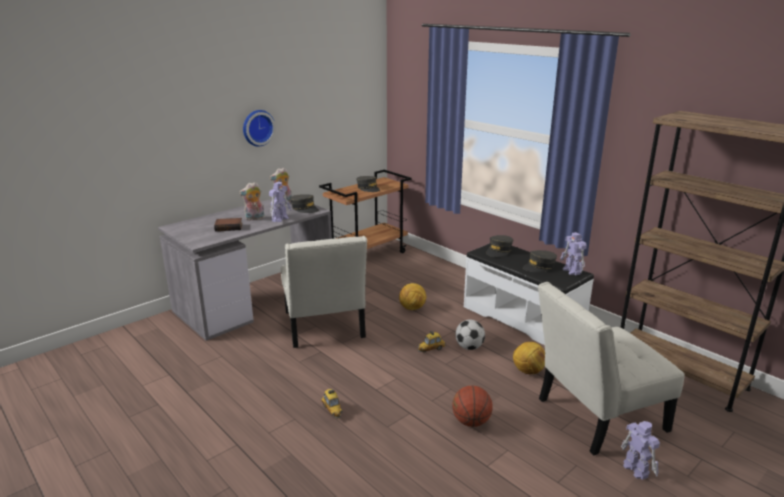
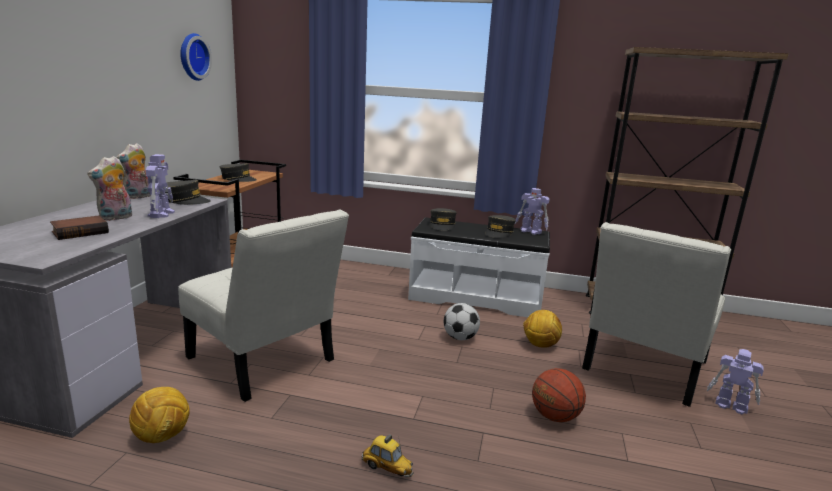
camera: 35 degrees left, 5 degrees down
wall clock [243,110,276,147] -> wall clock moved to [180,33,212,81]
football [399,283,426,310] -> football moved to [129,387,190,443]
toy car [417,331,446,352] -> none

